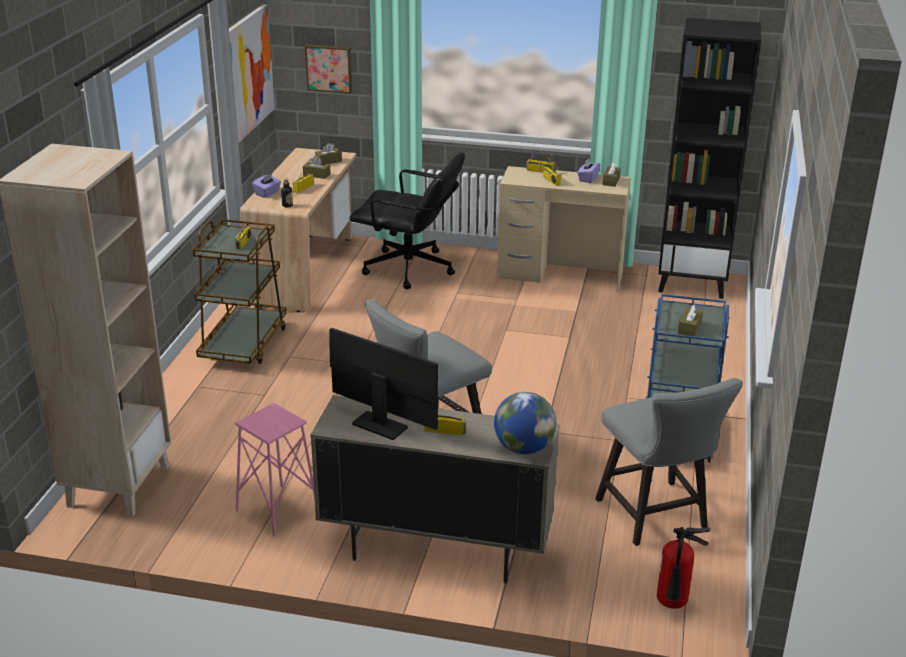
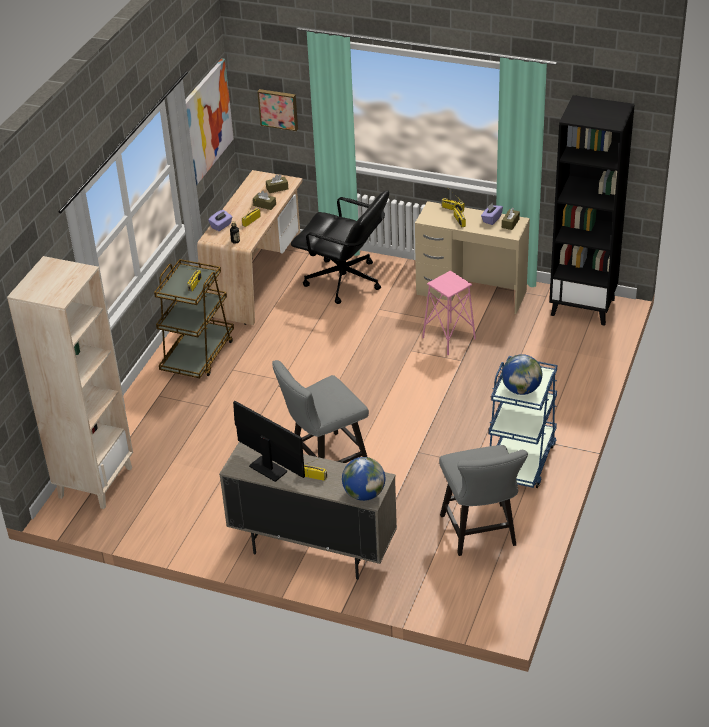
camera: 10 degrees right, 10 degrees up
pink stool [235,403,315,537] -> pink stool moved to [422,271,476,355]
fire extinguisher [657,527,710,609] -> none
brown tissue box [678,304,703,336] -> globe [502,354,542,395]

